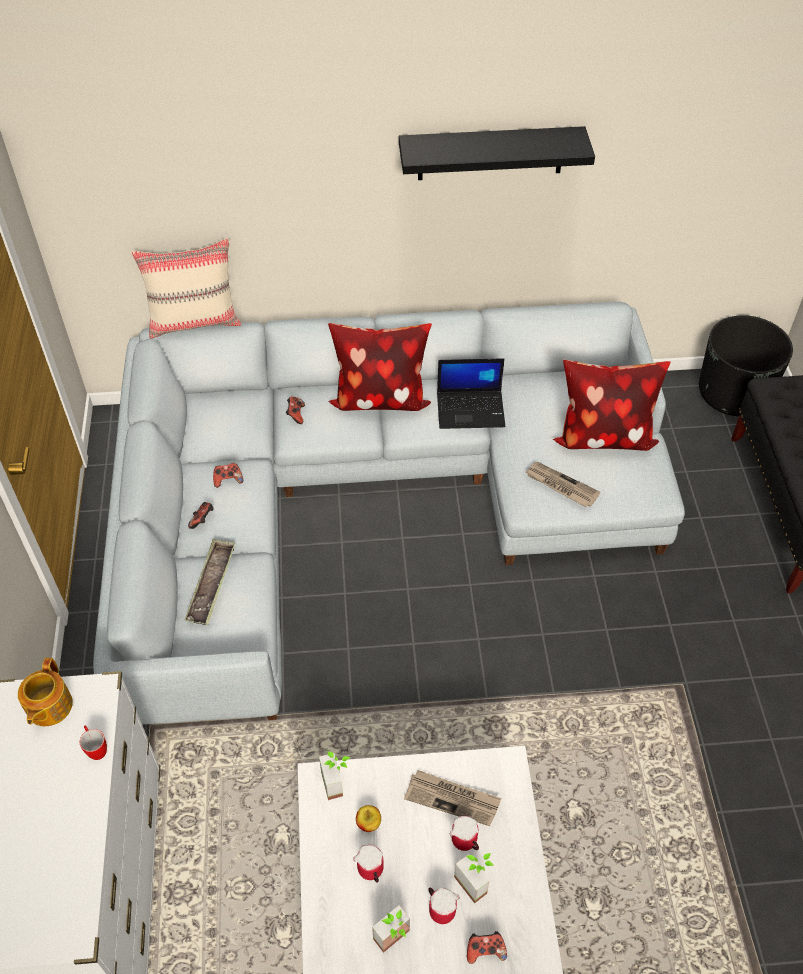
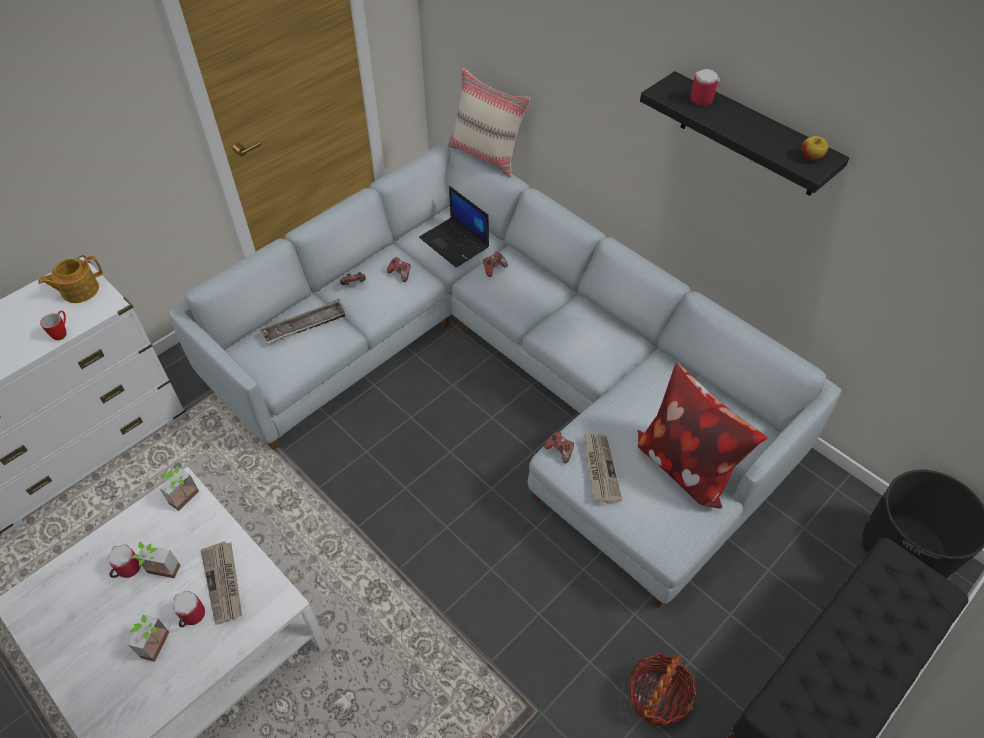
camera: 50 degrees right, 0 degrees up
pillow [328,323,432,411] -> none
apple [356,805,381,832] -> apple moved to [802,136,829,161]
potted plant [372,905,410,953] -> potted plant moved to [132,542,180,578]
mug [428,887,460,924] -> mug moved to [690,69,720,106]
laptop [437,358,505,429] -> laptop moved to [419,186,489,268]
game controller [467,931,507,964] -> game controller moved to [544,432,574,463]
none -> basket [629,653,697,726]

